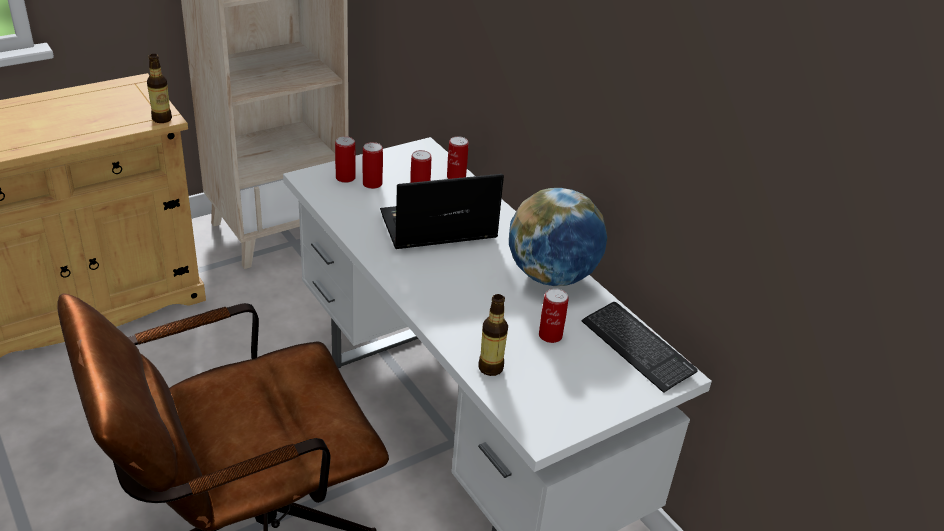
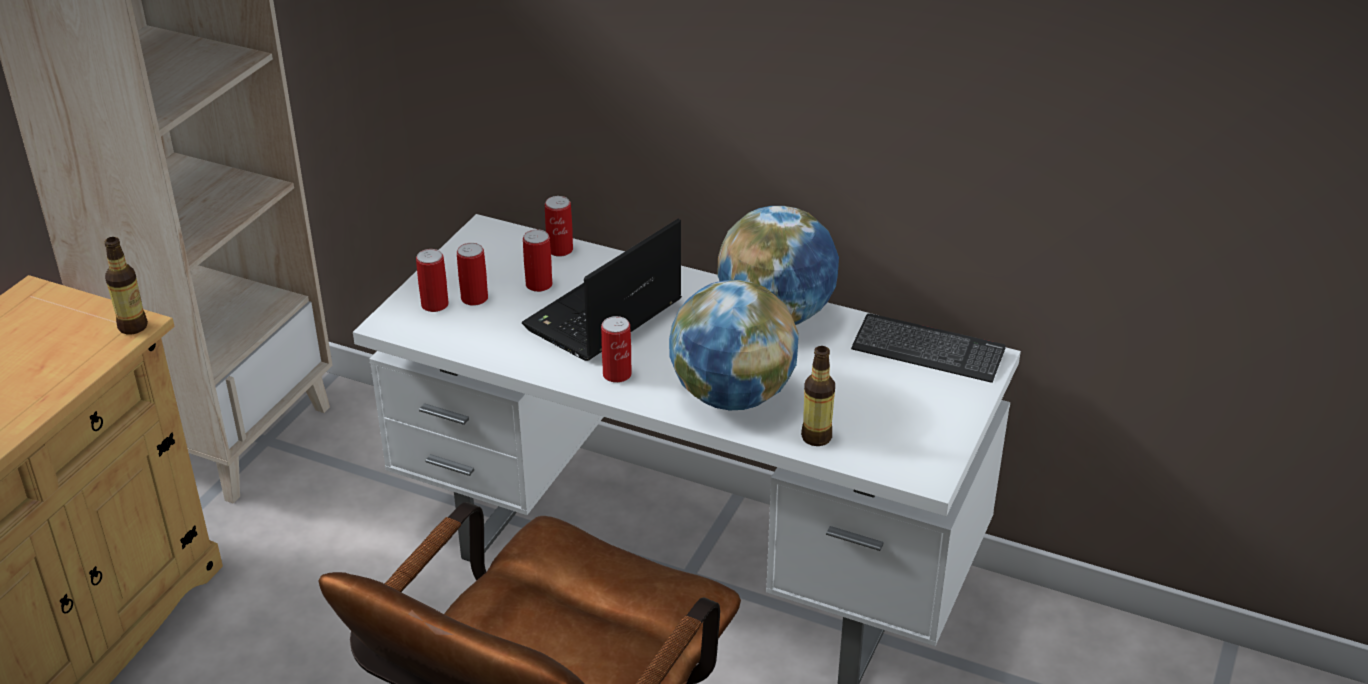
camera: 30 degrees left, 0 degrees up
can [539,288,569,343] -> can moved to [601,316,632,383]
none -> globe [669,280,799,410]

